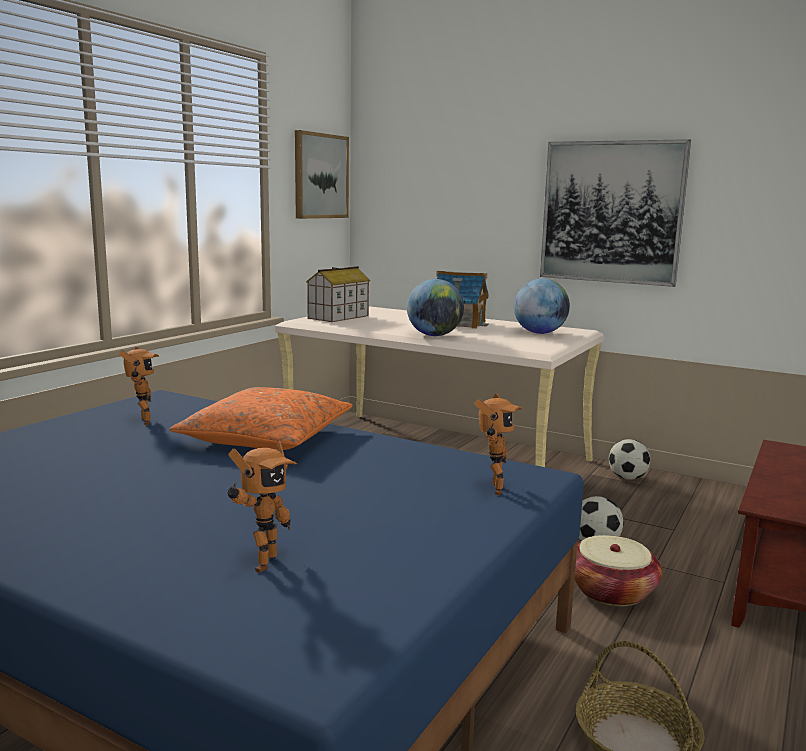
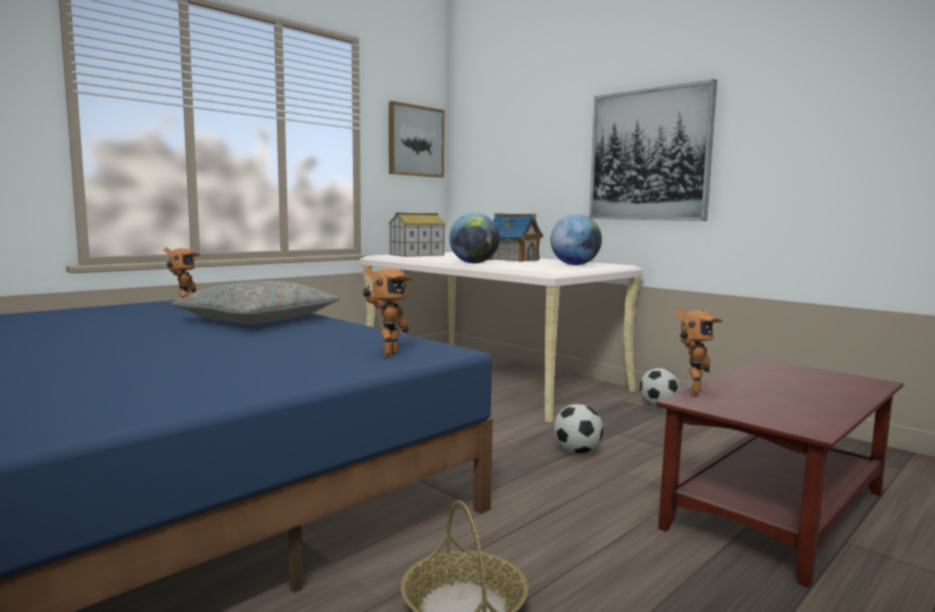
camera: 15 degrees right, 5 degrees down
orange pillow [170,387,353,450] -> grey pillow [171,281,340,324]
toy robot [227,441,297,573] -> toy robot moved to [675,308,723,397]
basket [575,535,662,606] -> none

